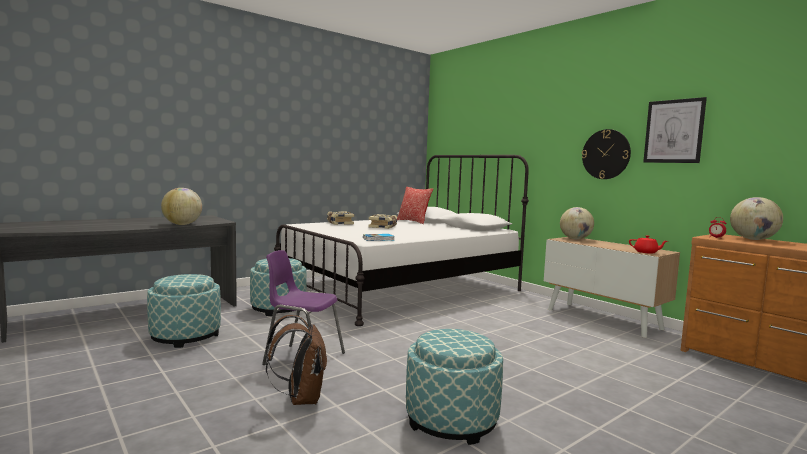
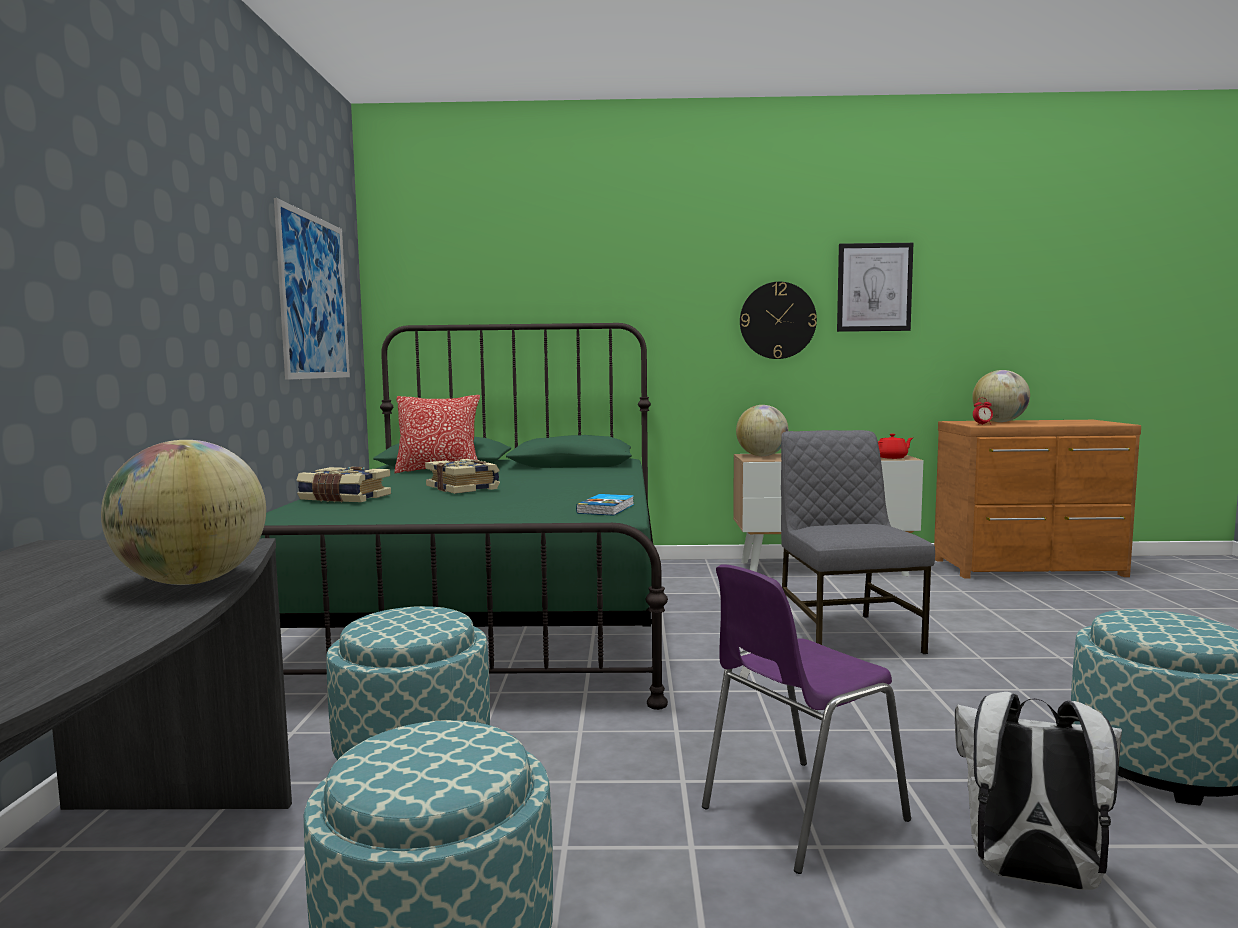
camera: 50 degrees left, 0 degrees up
brown backpack [266,315,327,405] -> white backpack [955,692,1122,890]
white bed [274,155,529,326] -> green bed [260,323,668,710]
none -> picture [274,198,350,380]
none -> grey chair [781,430,935,654]

